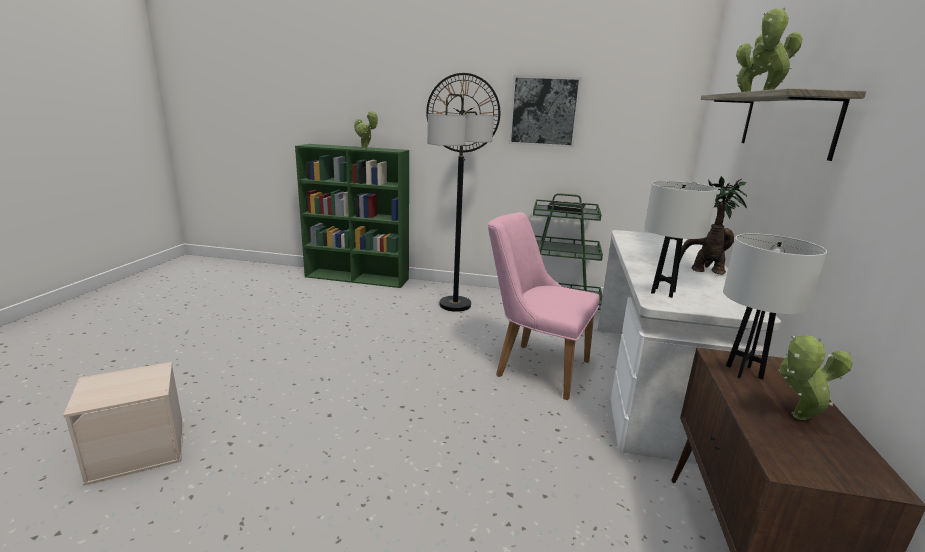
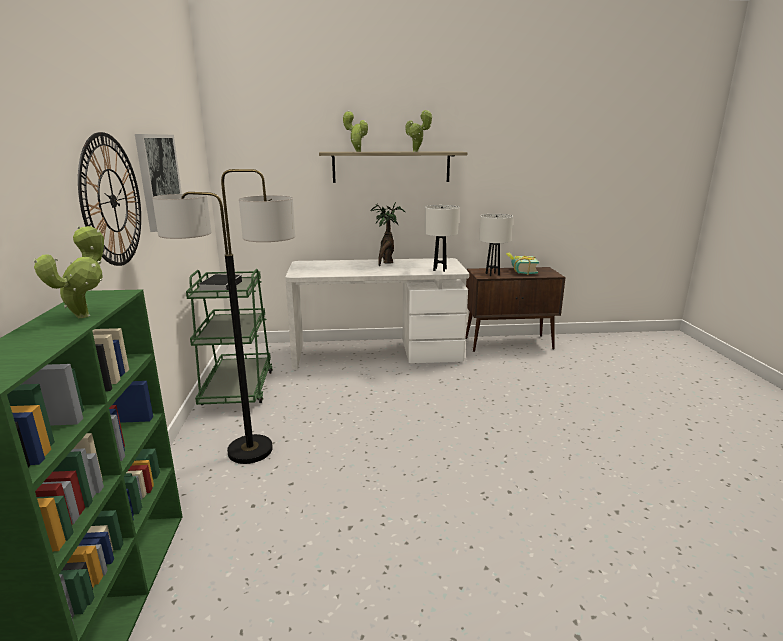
camera: 105 degrees left, 0 degrees up
beige storage box [63,362,183,486] -> none
pink chair [488,212,600,400] -> none
potted plant [779,336,853,420] -> book [506,252,539,275]

